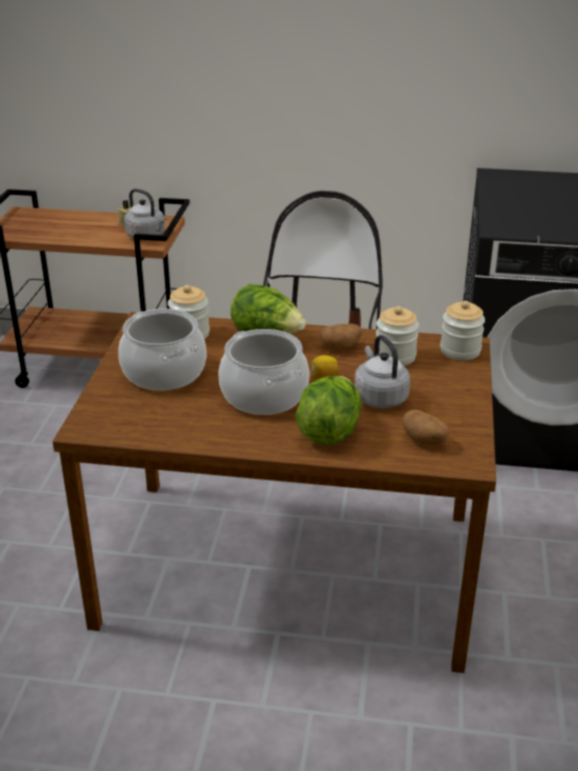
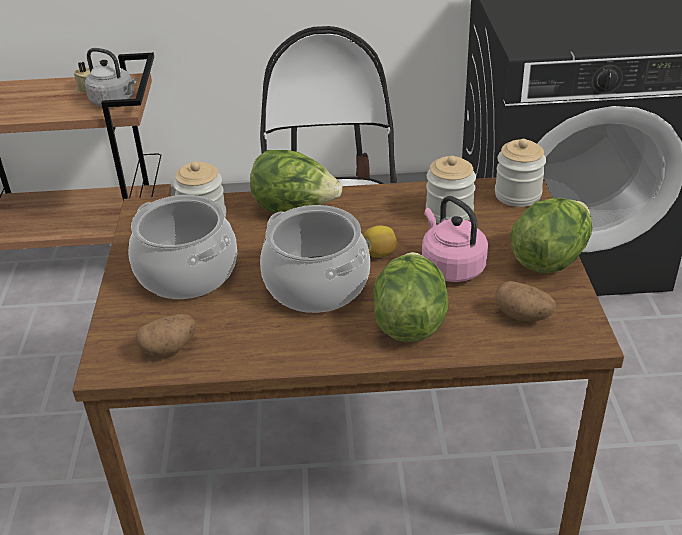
camera: 10 degrees left, 5 degrees up
potato [320,324,363,350] -> potato moved to [136,314,196,356]
grey kettle [355,335,410,408] -> pink kettle [422,196,488,282]
none -> lettuce [510,198,592,274]

